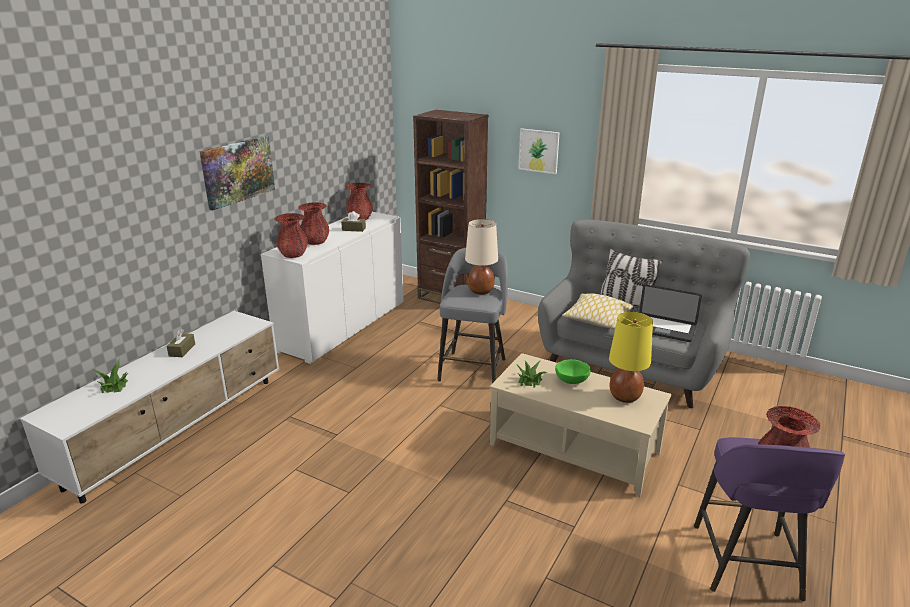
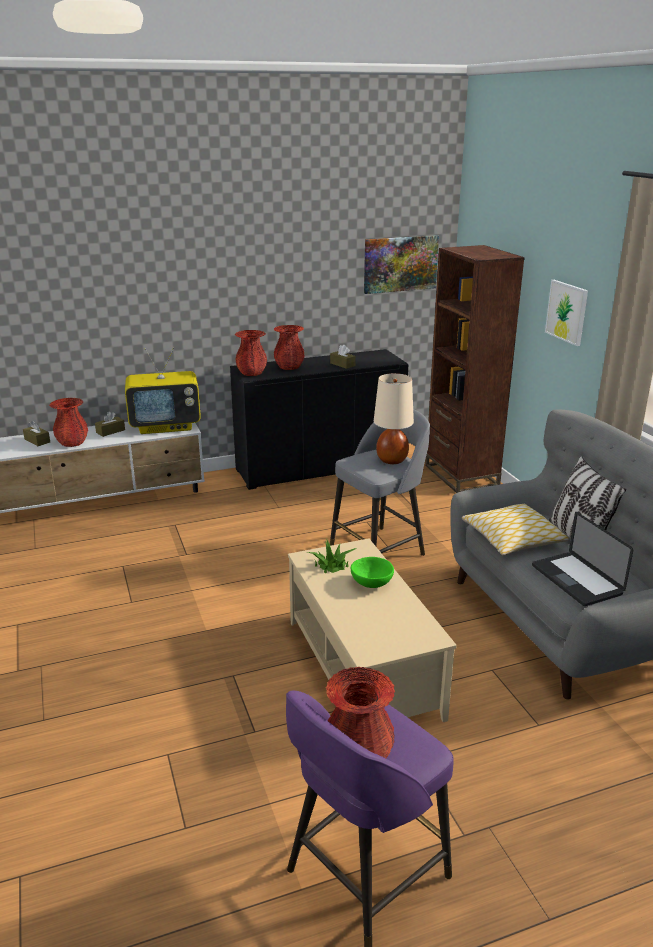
camera: 40 degrees right, 0 degrees up
potted plant [93,358,128,393] -> brown tissue box [23,421,50,446]
picture [200,136,275,210] -> picture moved to [364,235,439,294]
white cabinet [261,212,404,364] -> black cabinet [230,349,408,490]
red vase [345,183,373,220] -> red vase moved to [50,398,88,447]
yellow table lamp [609,312,653,403] -> none
none -> television [125,347,201,434]

